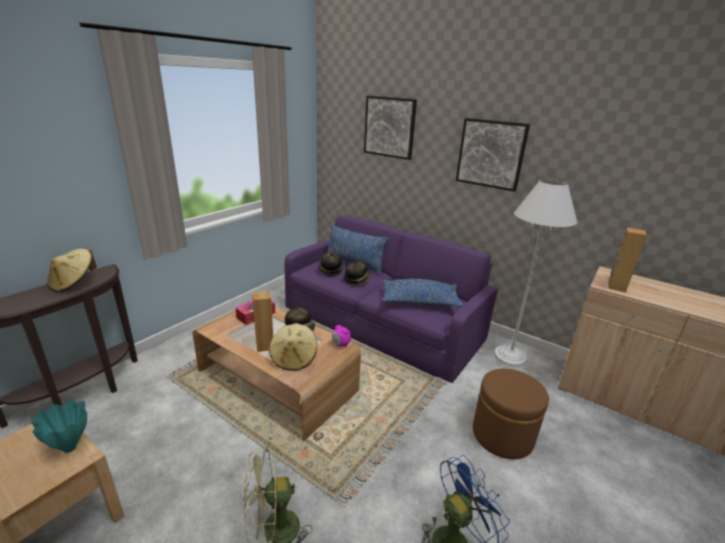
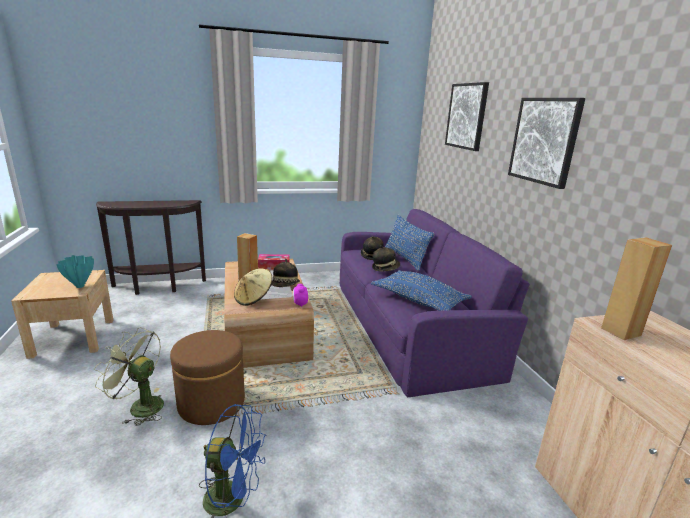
camera: 40 degrees right, 5 degrees down
beige hat [47,249,96,292] -> none
brown ottoman [473,369,549,459] -> brown ottoman moved to [170,330,245,425]
white floor lamp [494,179,577,366] -> none

